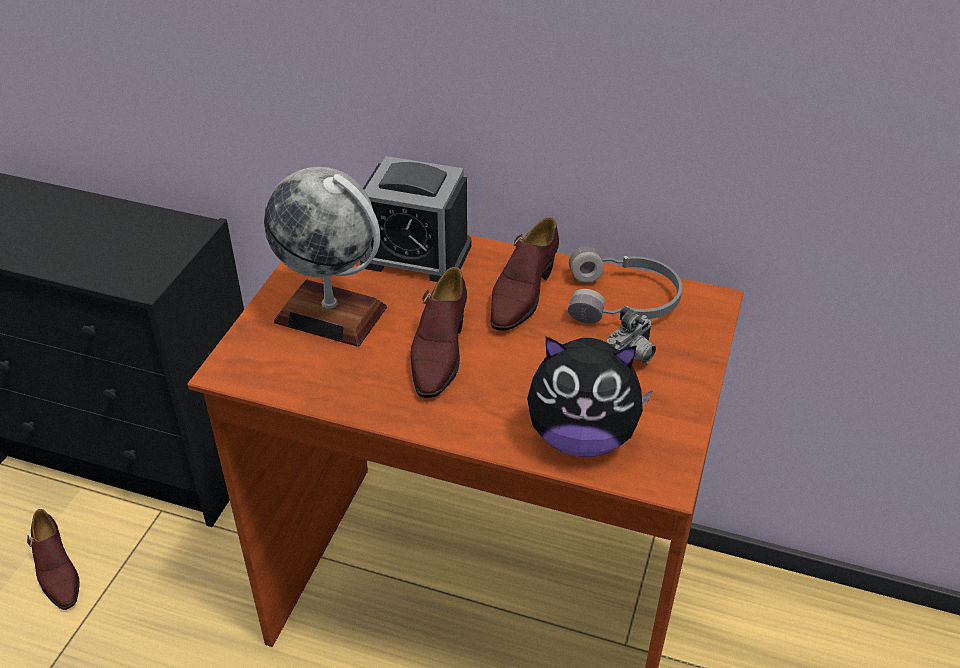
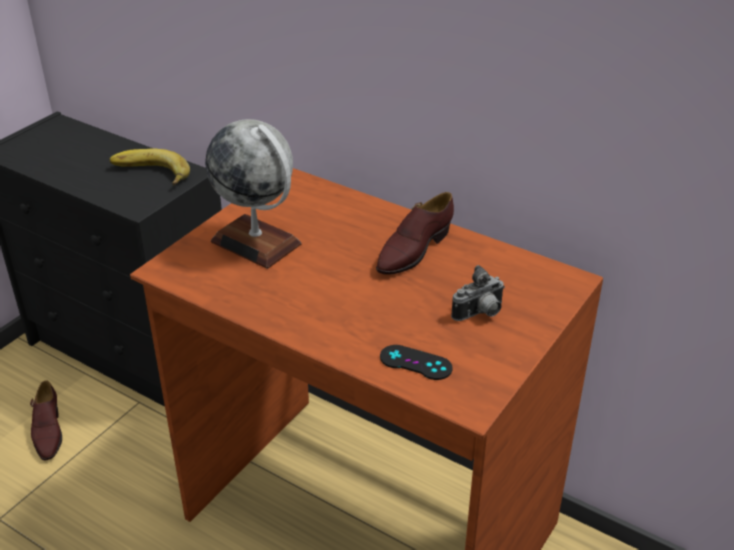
camera: 15 degrees right, 5 degrees down
alarm clock [360,156,472,282] -> none
brown shoe [410,267,467,398] -> none
plush toy [527,336,653,457] -> black game controller [380,345,452,380]
grey headphones [568,246,682,323] -> none
none -> banana [109,148,190,185]

